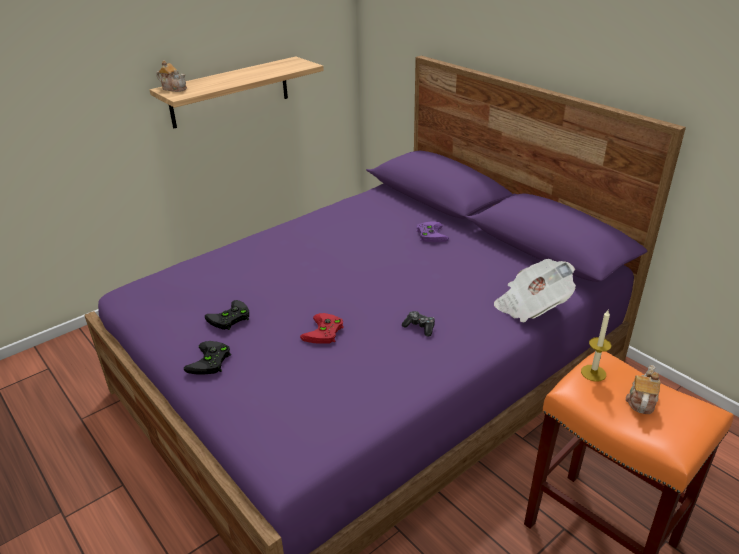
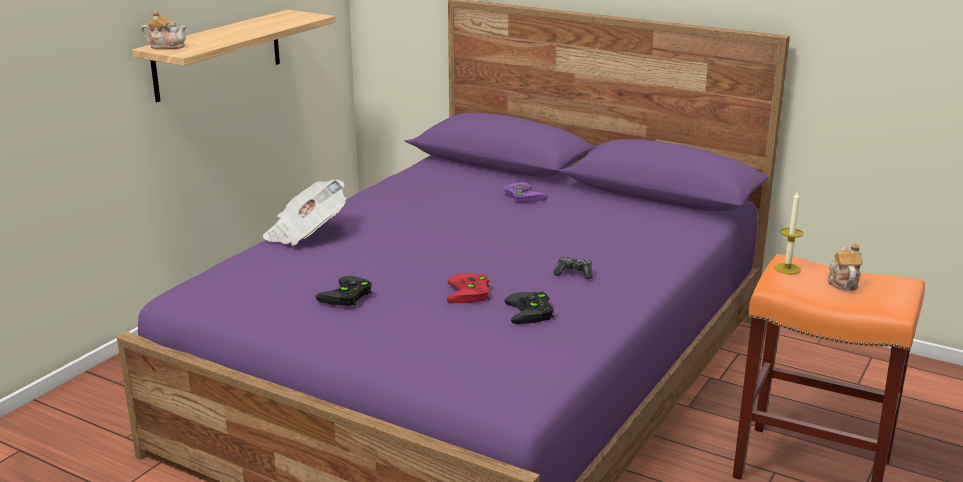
camera: 20 degrees left, 10 degrees down
black game controller [184,341,231,375] -> black game controller moved to [505,291,554,324]
newspaper [494,259,576,323] -> newspaper moved to [263,179,346,245]

